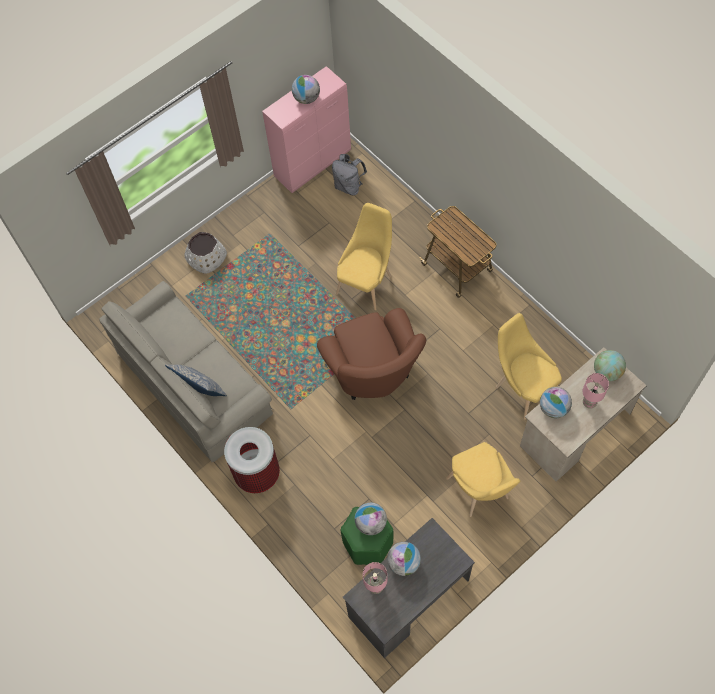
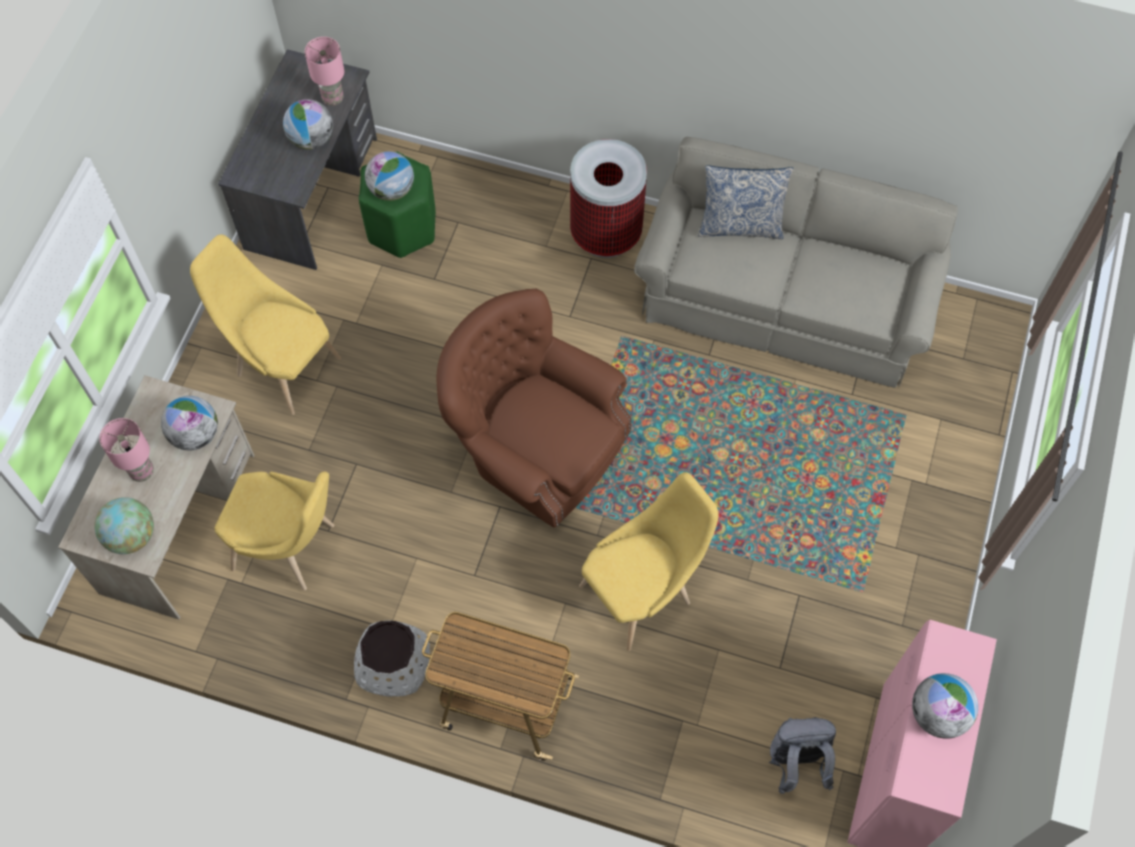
camera: 145 degrees right, 0 degrees up
white planter [185,232,227,274] -> white planter moved to [354,621,430,697]
yellow chair [336,203,392,310] -> yellow chair turned 120 degrees counterclockwise [579,472,719,651]

